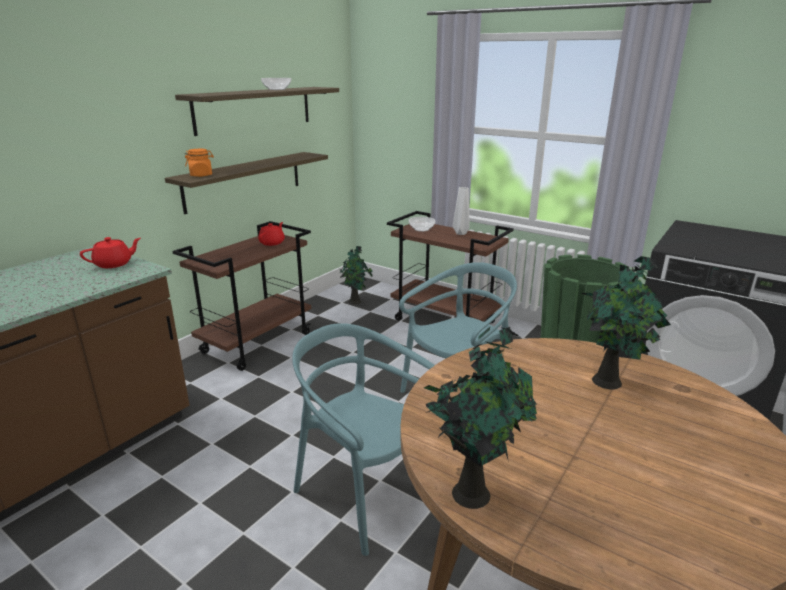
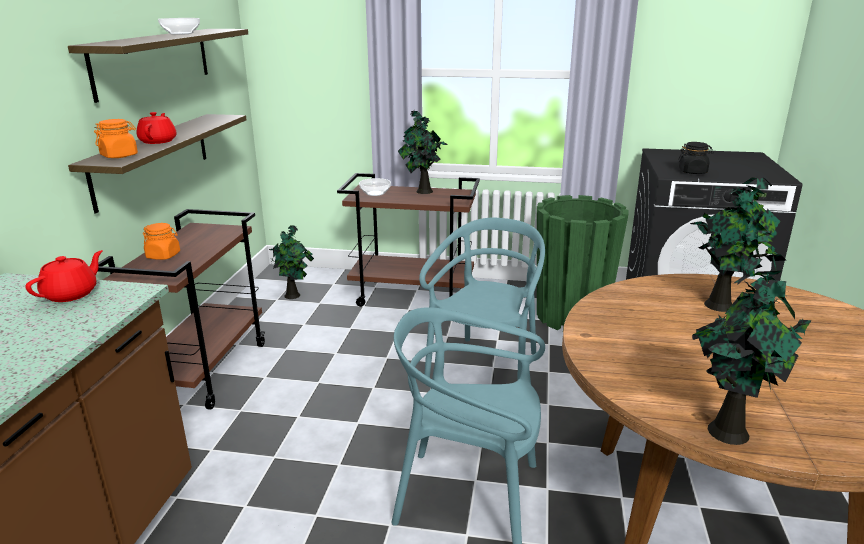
camera: 25 degrees left, 0 degrees up
red teapot [258,222,285,246] -> red teapot moved to [136,112,177,144]
white vase [453,187,470,235] -> potted plant [398,111,448,194]
none -> orange jar [143,223,180,260]
none -> black jar [678,142,714,174]

